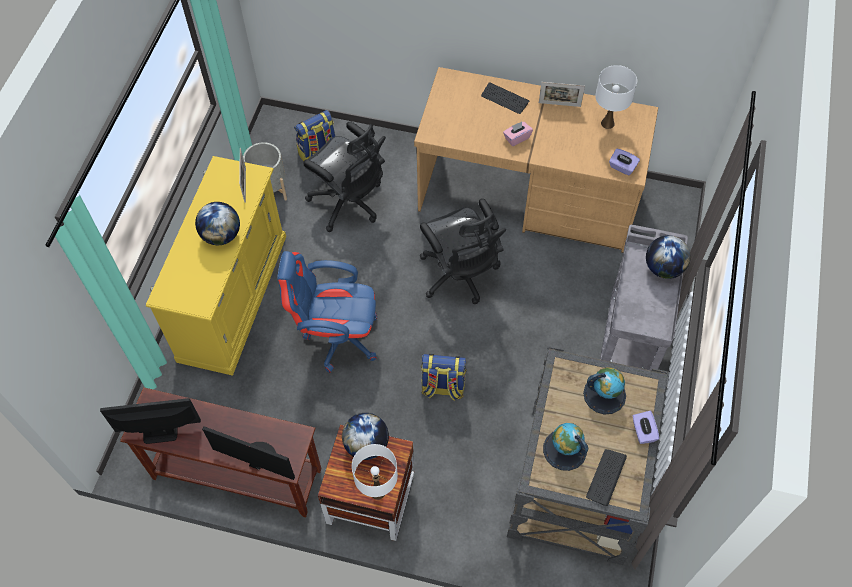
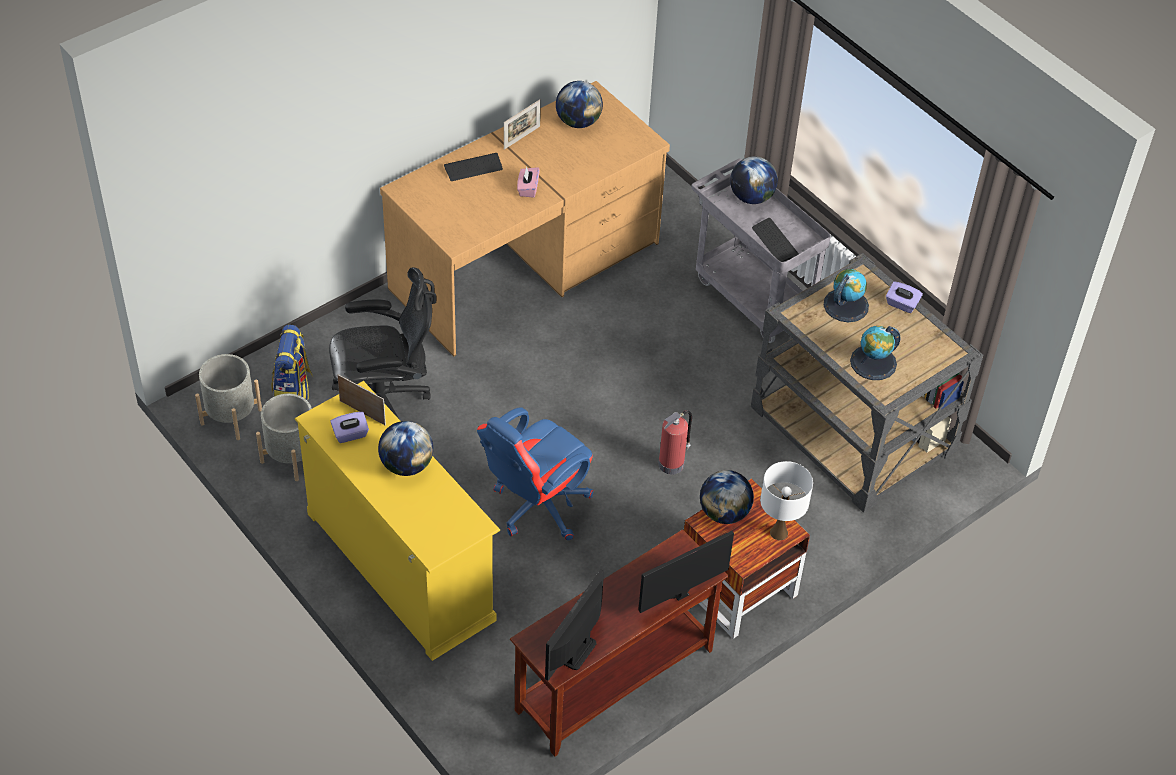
camera: 55 degrees left, 10 degrees down
office chair [420,199,506,304] -> none
backpack [421,354,467,401] -> fire extinguisher [658,410,692,474]
keyboard [586,449,627,506] -> keyboard moved to [752,218,799,262]
white table lamp [595,65,637,129] -> globe [556,81,603,128]
purple tissue box [609,149,640,175] -> purple tissue box moved to [330,412,369,443]
none -> grey planter [195,354,262,440]

